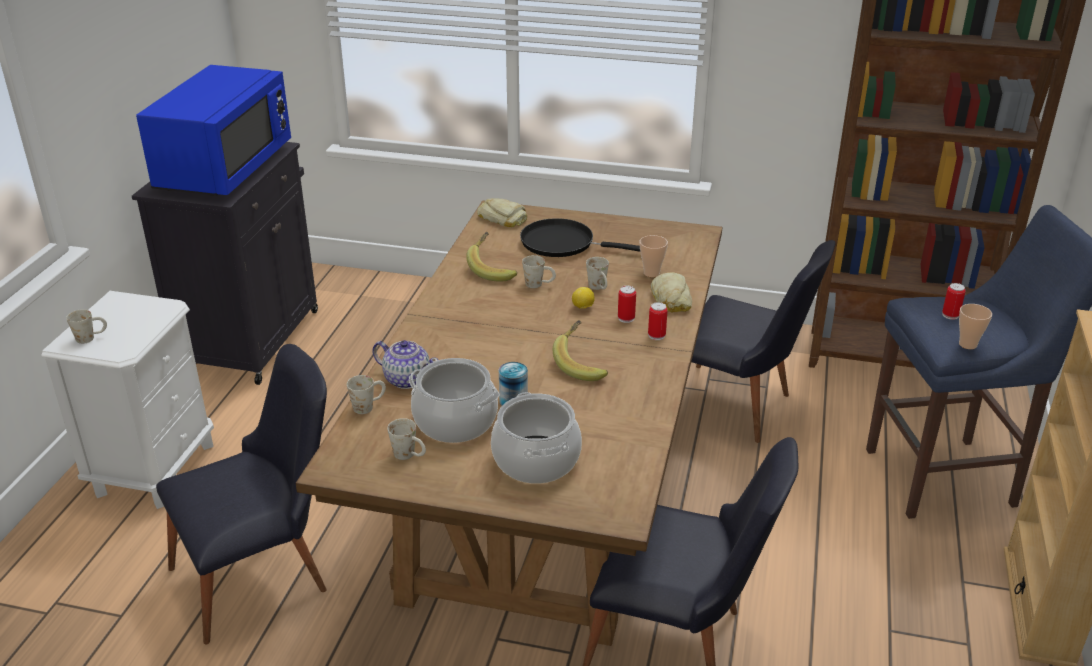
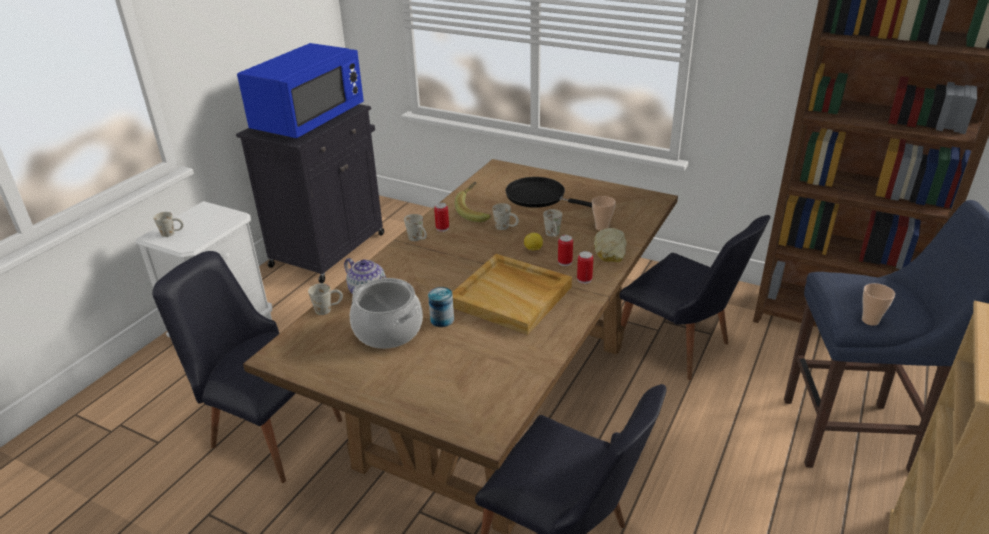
camera: 15 degrees right, 0 degrees up
black chair [156,344,327,644] -> black chair turned 135 degrees counterclockwise [152,251,342,483]
white mug [387,418,426,460] -> white mug moved to [404,214,427,241]
bread [477,199,527,227] -> none
cooking pot [491,392,582,484] -> none
banana [553,320,608,381] -> beige tray [452,254,572,335]
can [942,283,966,320] -> can moved to [434,203,449,232]

